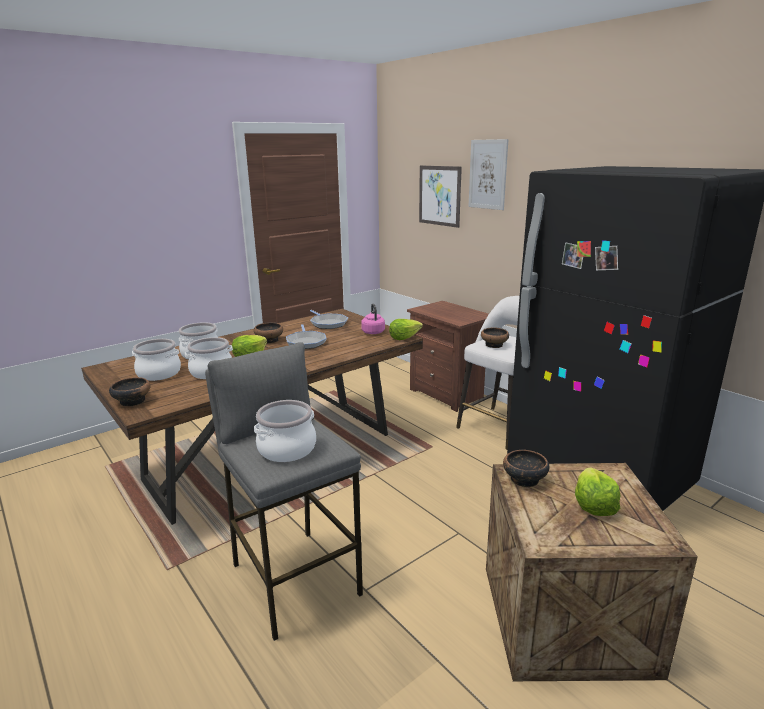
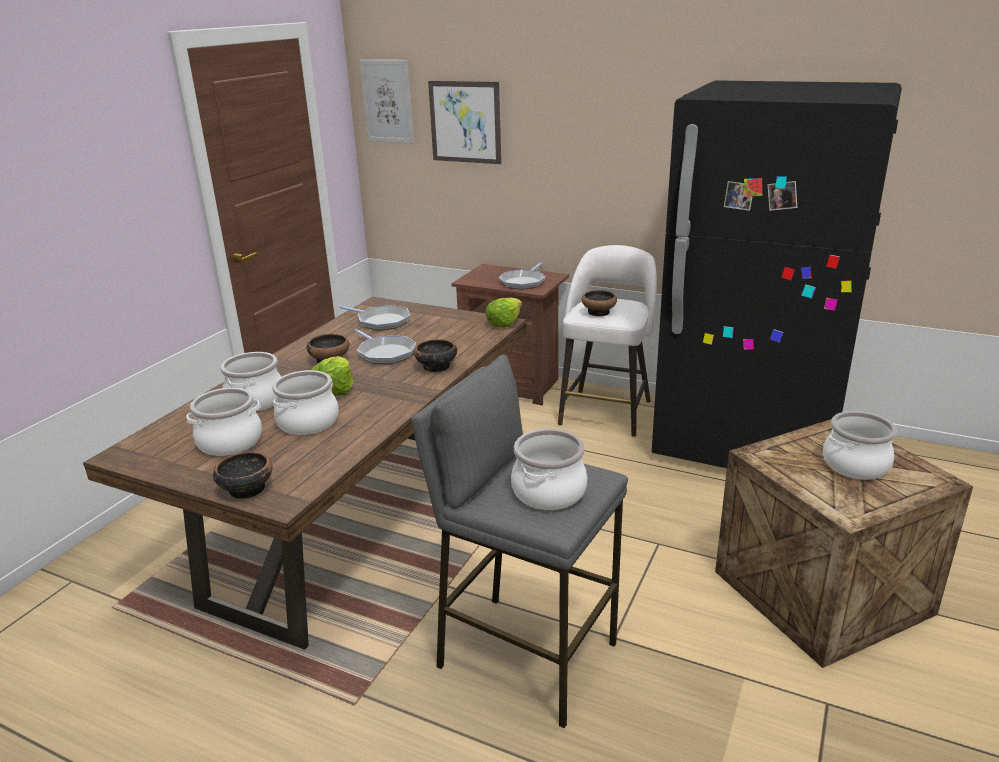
camera: 25 degrees left, 5 degrees up
pink kettle [361,303,385,334] -> none
picture [468,139,508,210] -> picture moved to [359,60,414,144]
bowl [503,450,549,487] -> bowl moved to [414,339,457,372]
lettuce [575,468,620,516] -> cooking pot [823,411,897,480]
none -> frying pan [499,263,546,290]

